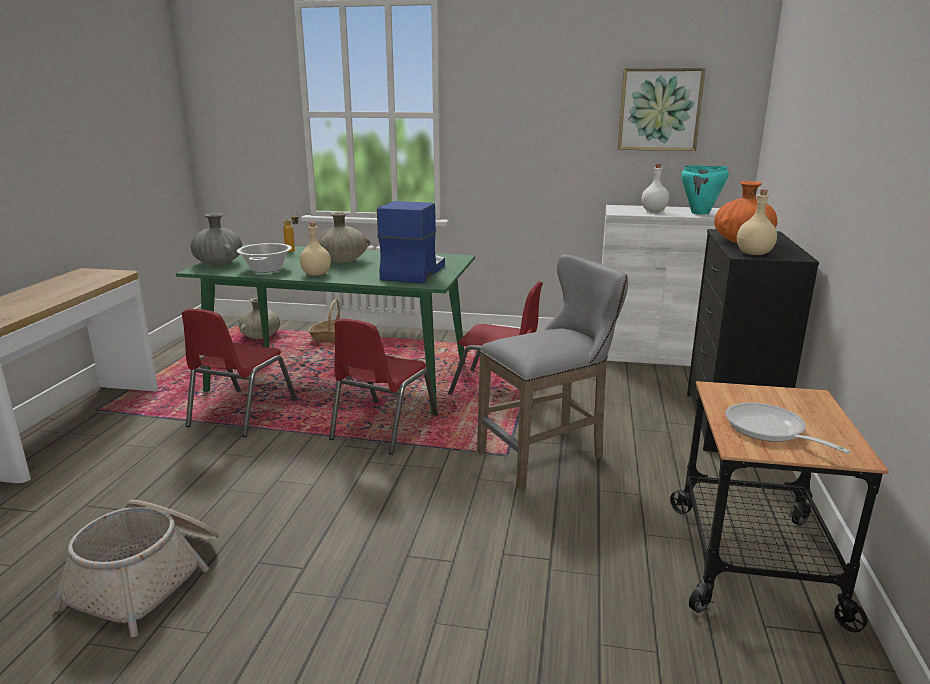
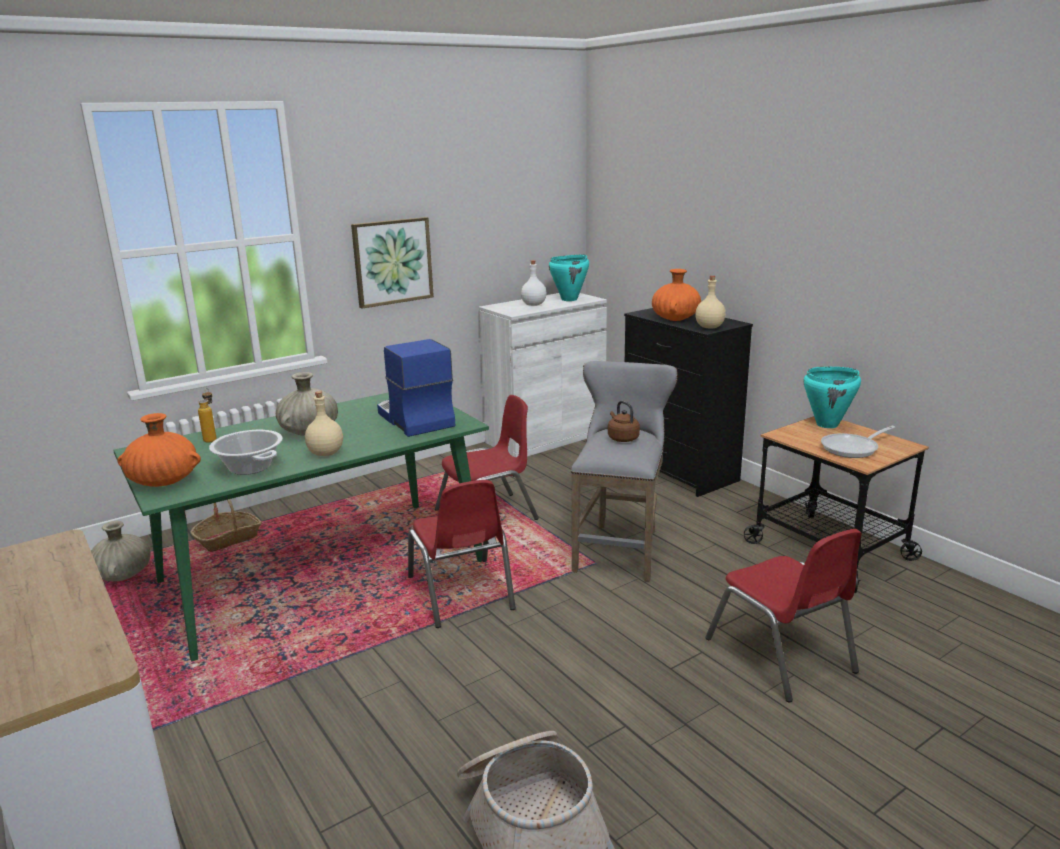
camera: 45 degrees left, 0 degrees up
red chair [182,309,297,437] -> red chair moved to [705,529,862,702]
grey vase [191,213,242,265] -> orange vase [118,413,201,487]
picture [618,68,706,151] -> picture moved to [351,217,434,309]
frying pan [725,403,850,454] -> frying pan turned 45 degrees counterclockwise [821,426,895,458]
none -> brown kettle [608,401,640,442]
none -> turquoise cooking pot [803,367,861,428]

